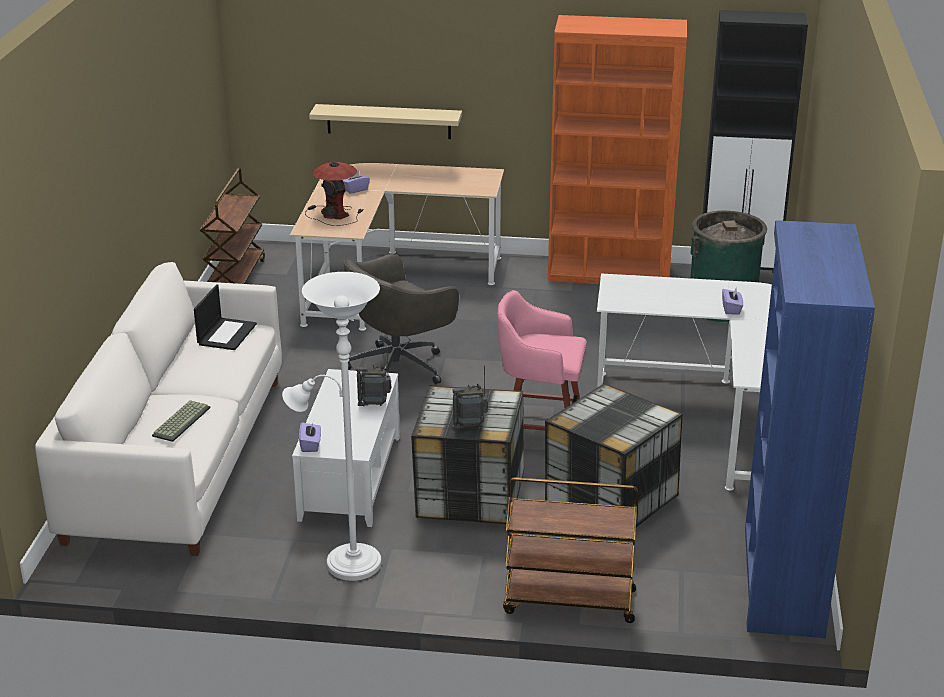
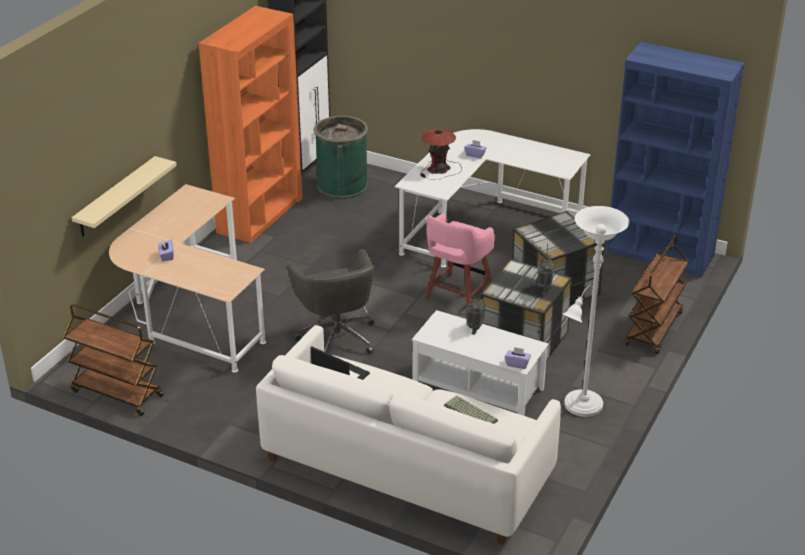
camera: 70 degrees left, 5 degrees up
table lamp [305,162,363,226] -> table lamp moved to [420,129,462,180]

